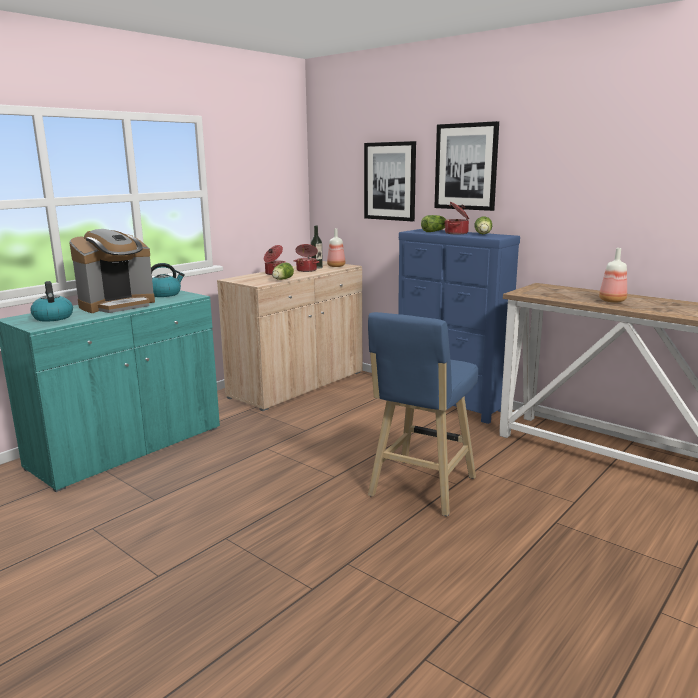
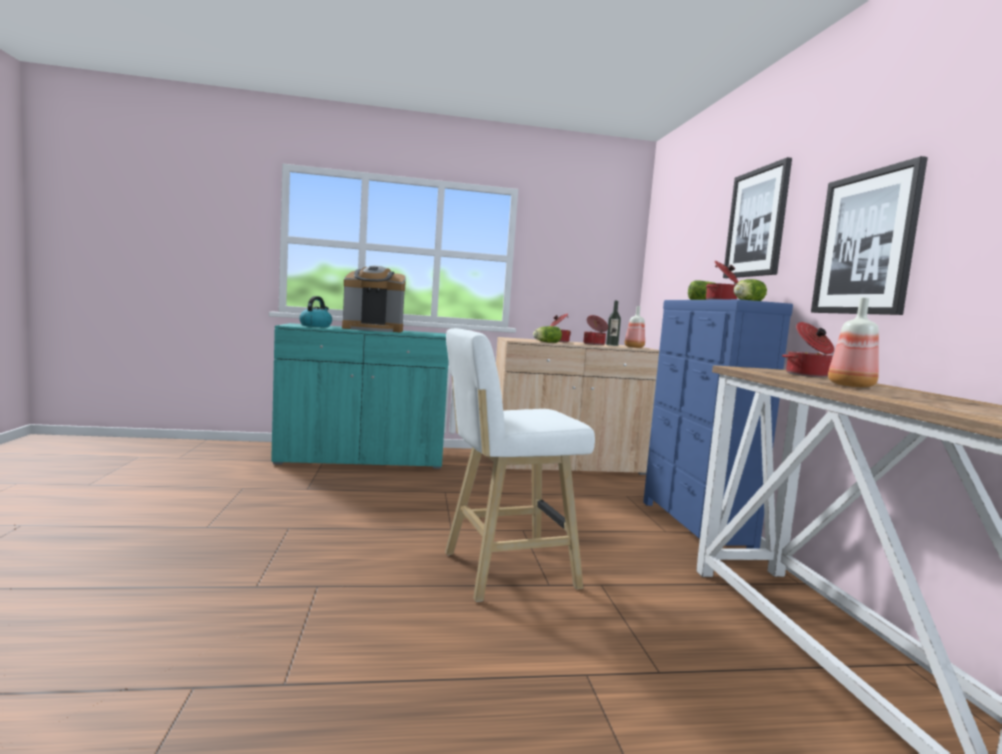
camera: 40 degrees right, 10 degrees down
kettle [151,263,185,297] -> none
picture [364,141,416,221] -> picture moved to [811,156,928,315]
blue stool [368,312,478,516] -> white stool [445,328,595,602]
none -> cooking pot [782,322,834,377]

